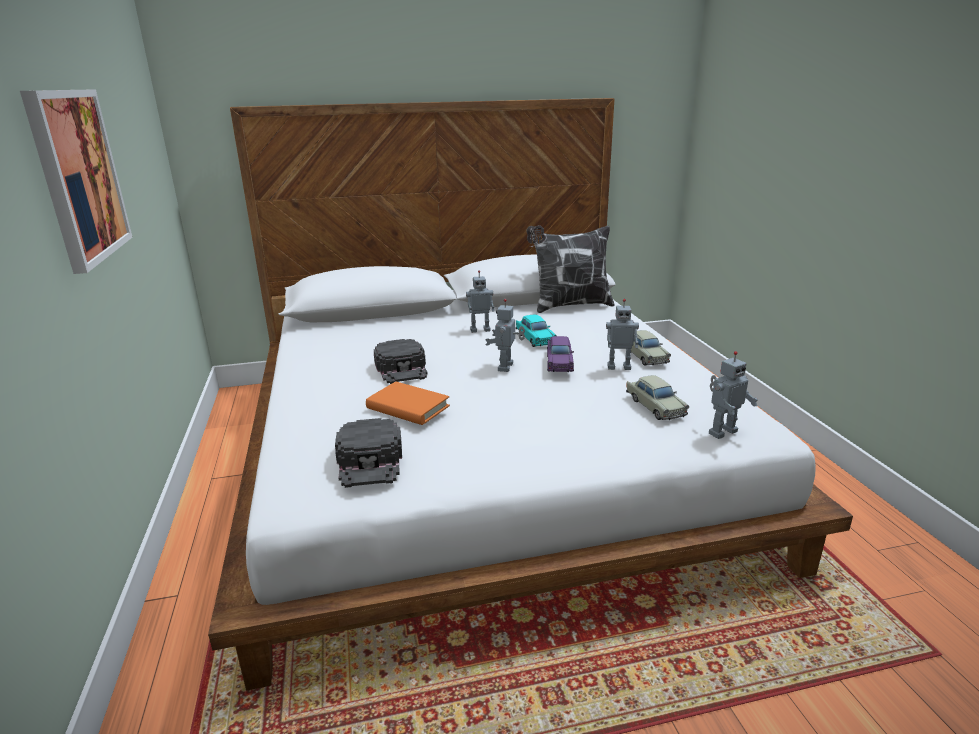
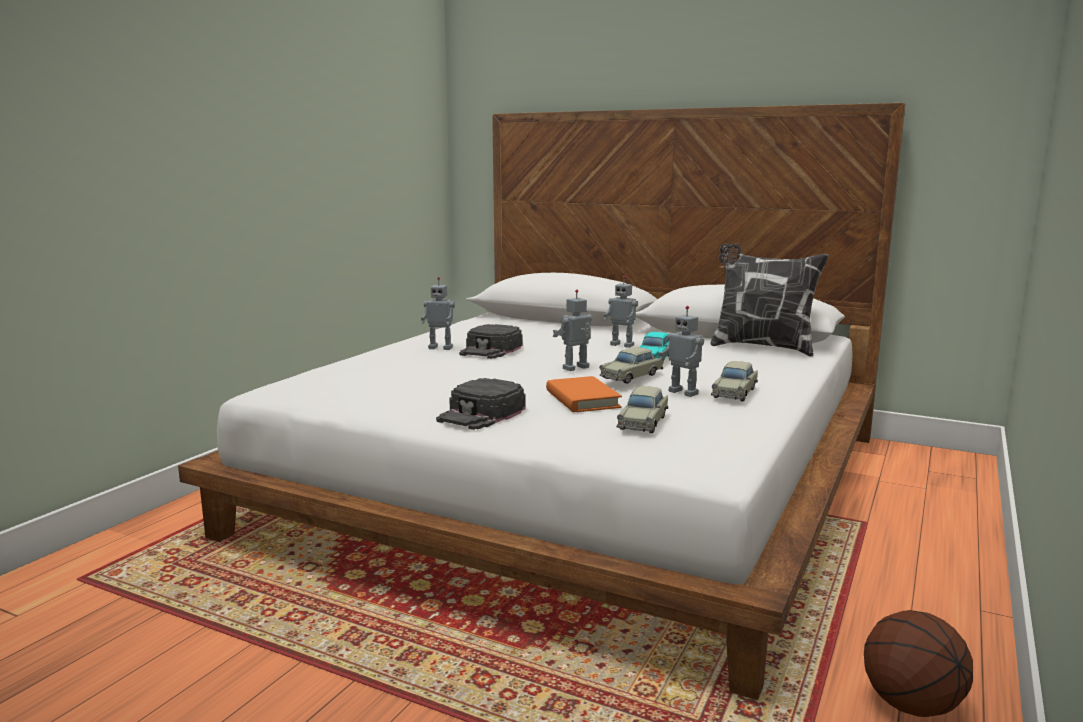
camera: 40 degrees right, 10 degrees down
picture [20,89,133,274] -> none
black cap [335,418,402,488] -> black cap moved to [436,378,526,430]
orange book [366,382,450,425] -> orange book moved to [546,376,622,412]
purple toy car [547,336,574,372] -> beige toy car [599,347,664,384]
toy robot [709,351,758,439] -> toy robot moved to [421,277,455,350]
none -> basketball [864,610,973,717]

